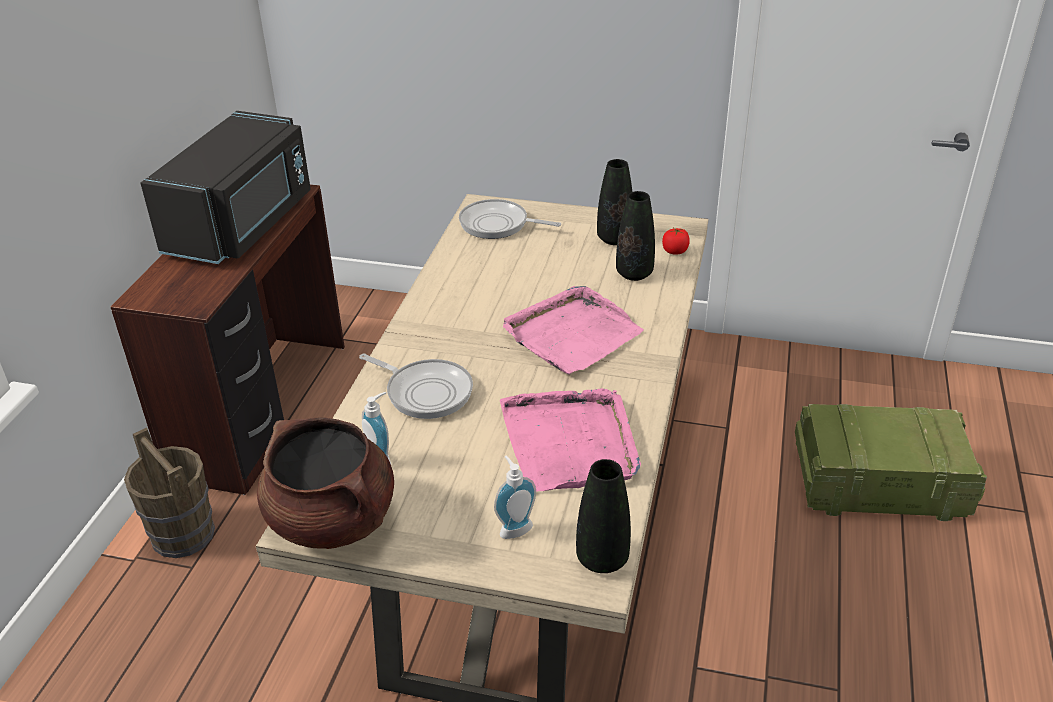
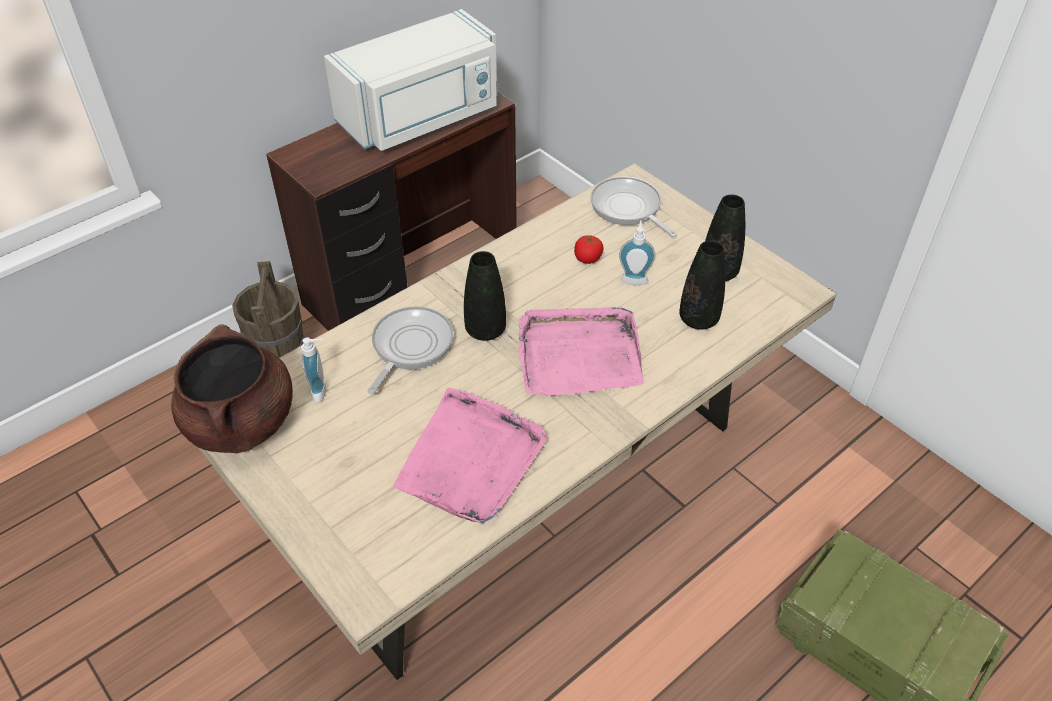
camera: 35 degrees right, 10 degrees up
black microwave [141,111,311,264] -> white microwave [324,9,498,151]
frying pan [359,354,473,419] -> frying pan turned 135 degrees counterclockwise [367,306,453,394]
soap dispenser [494,456,536,539] -> soap dispenser moved to [619,220,656,285]
black vase [576,459,631,573] -> black vase moved to [464,251,506,341]
tomato [662,228,690,254] -> tomato moved to [574,235,604,264]

